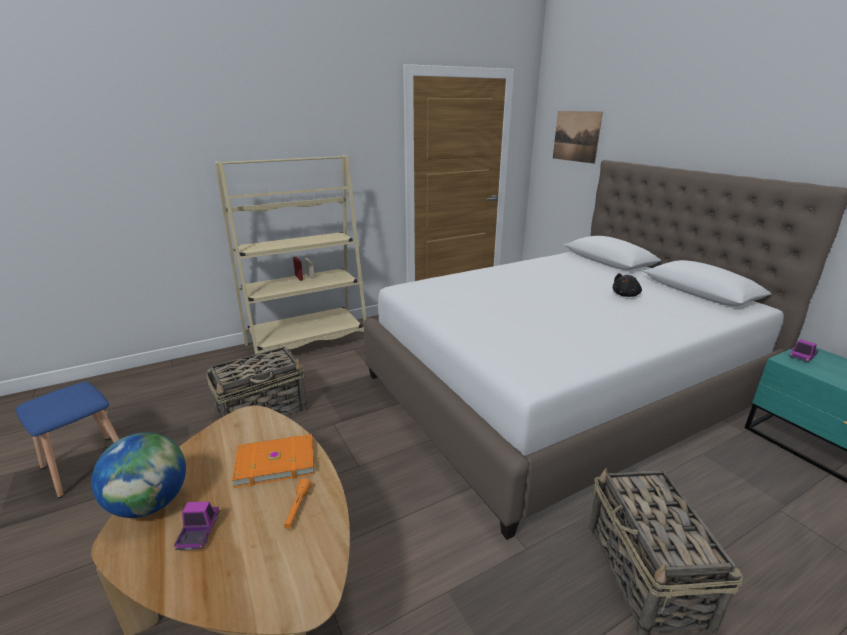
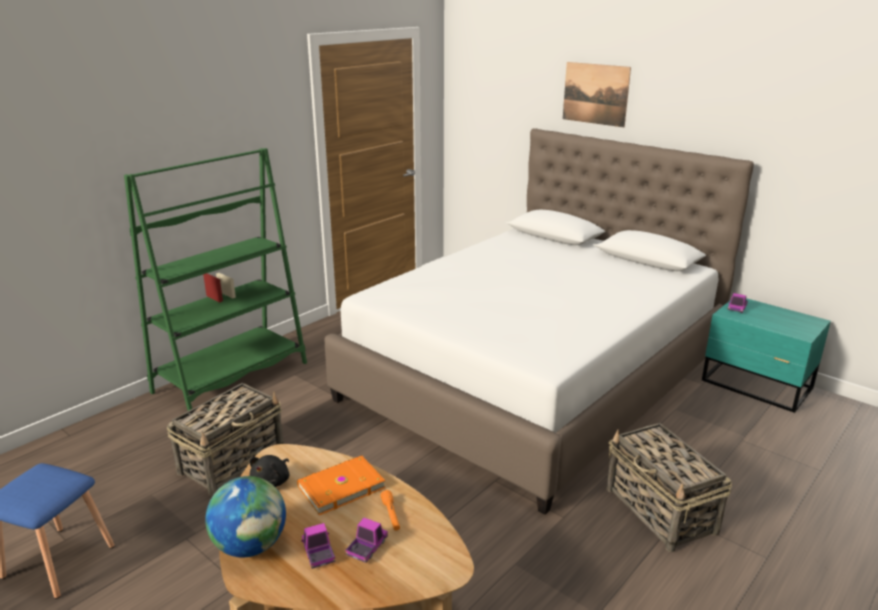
camera: 20 degrees left, 0 degrees up
beige bookcase [215,155,367,354] -> green bookcase [124,148,307,411]
picture [553,111,603,164] -> picture moved to [563,62,631,127]
black plush toy [612,273,642,297] -> black plush toy moved to [249,455,289,487]
none -> toy truck [346,517,388,563]

